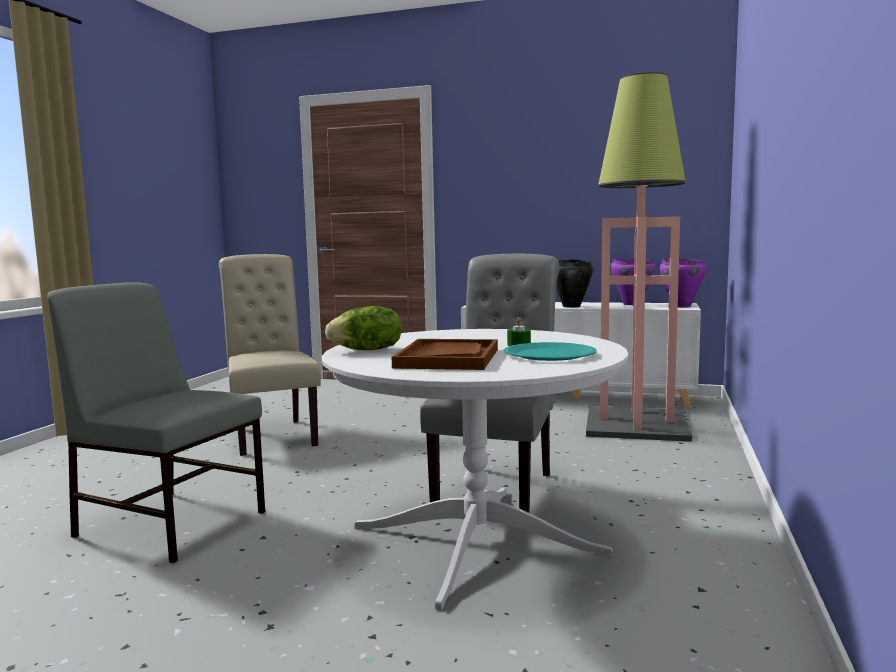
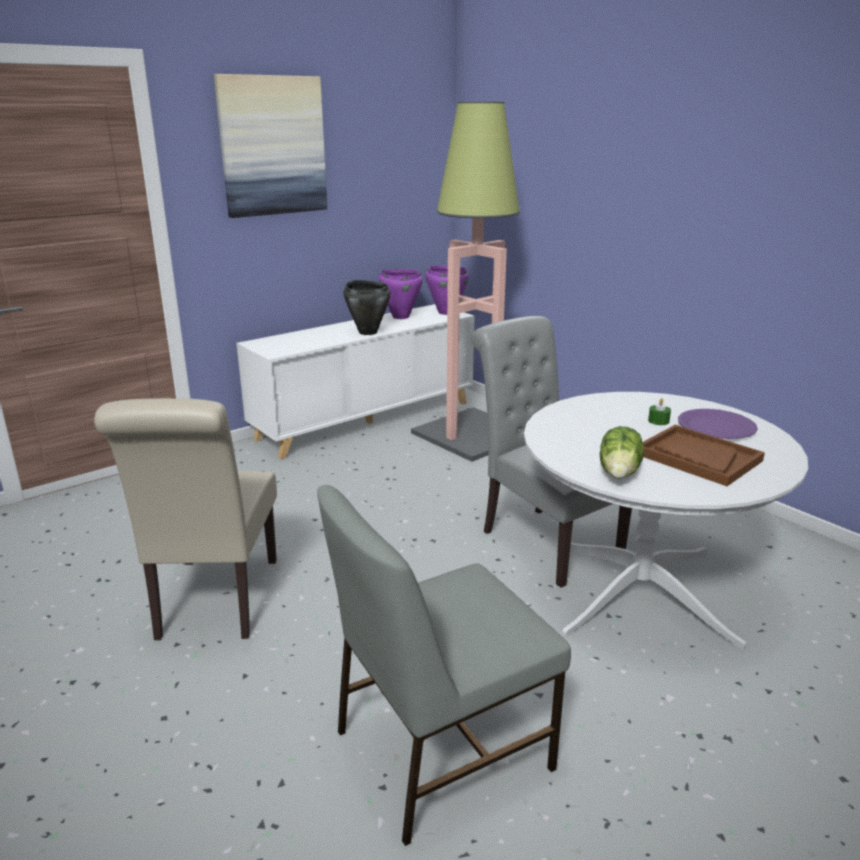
camera: 55 degrees left, 15 degrees up
beige chair [219,254,321,456] -> beige chair turned 105 degrees counterclockwise [94,398,277,640]
turquoise plate [504,342,597,361] -> purple plate [678,409,758,439]
none -> picture [214,74,327,218]

